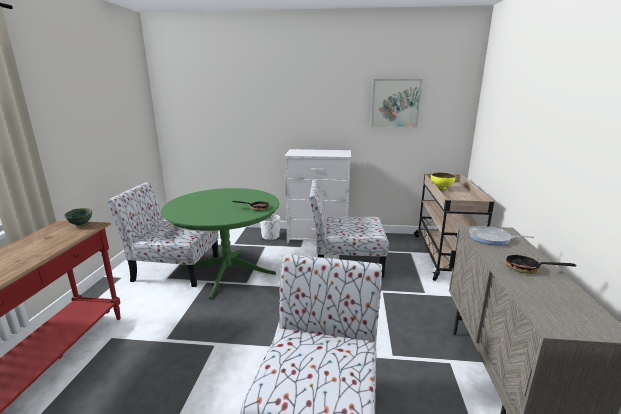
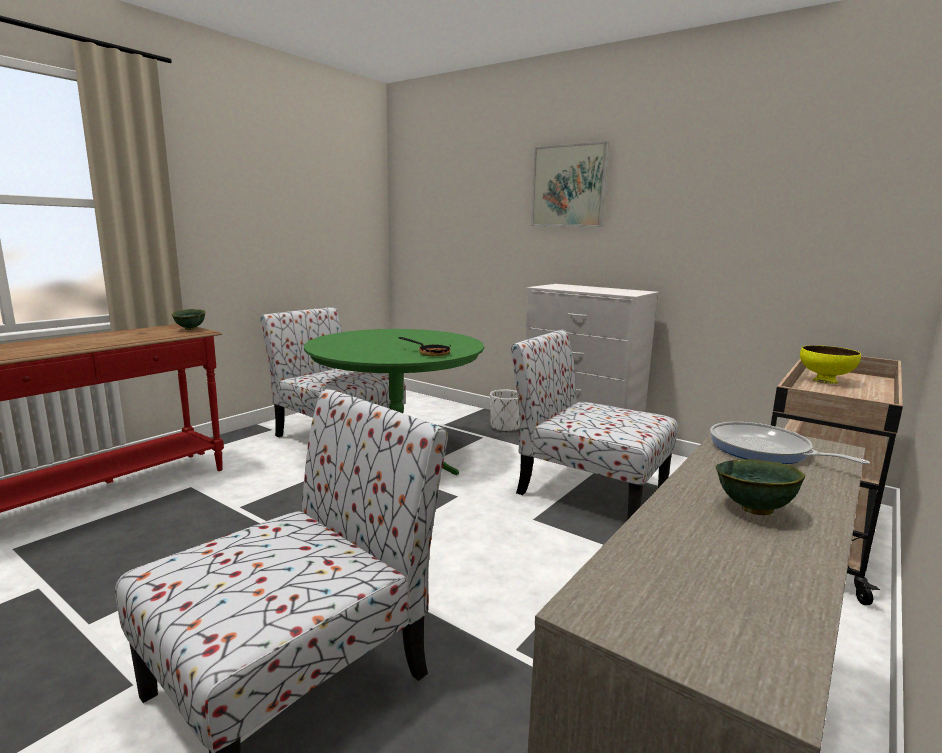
camera: 30 degrees right, 5 degrees down
picture [371,79,422,128] -> picture moved to [531,142,609,227]
frying pan [506,254,577,274] -> green bowl [716,459,805,515]

